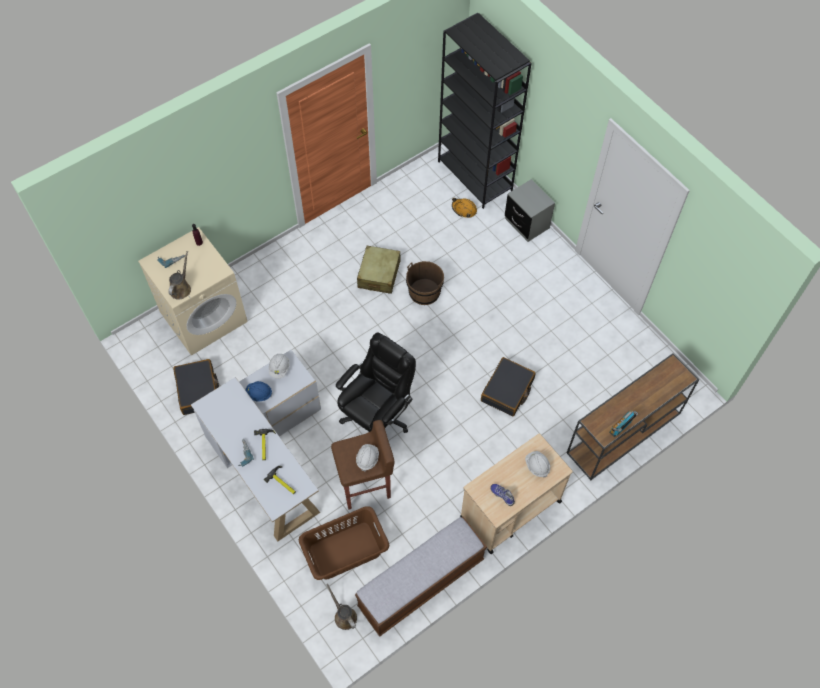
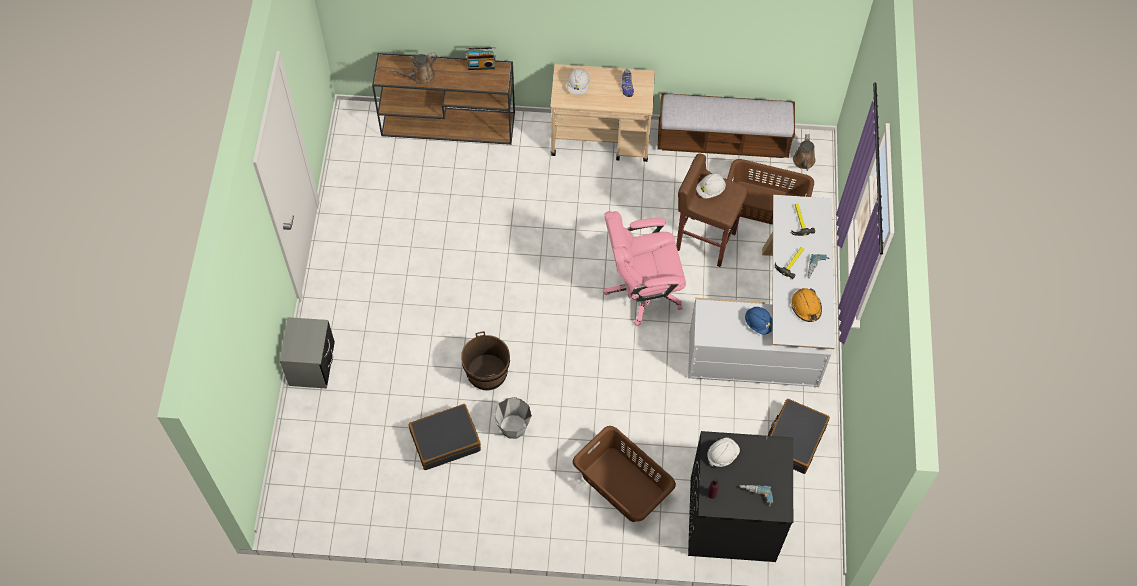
camera: 140 degrees left, 0 degrees up
beige washing machine [138,227,248,356] -> black washing machine [688,431,793,562]
brown watering can [168,251,191,300] -> brown watering can moved to [390,53,438,84]
white hard hat [269,354,290,379] -> white hard hat moved to [707,438,740,467]
black office chair [336,332,416,433] -> pink office chair [603,211,686,326]
beige suitcase [357,246,401,294] -> grey bucket [494,397,532,439]
black bookcase [438,13,532,209] -> none
orange hard hat [452,198,477,218] -> orange hard hat moved to [791,288,822,322]
black suitcase [481,357,536,417] -> black suitcase moved to [409,404,481,470]
none -> brown laundry basket [573,426,676,522]

